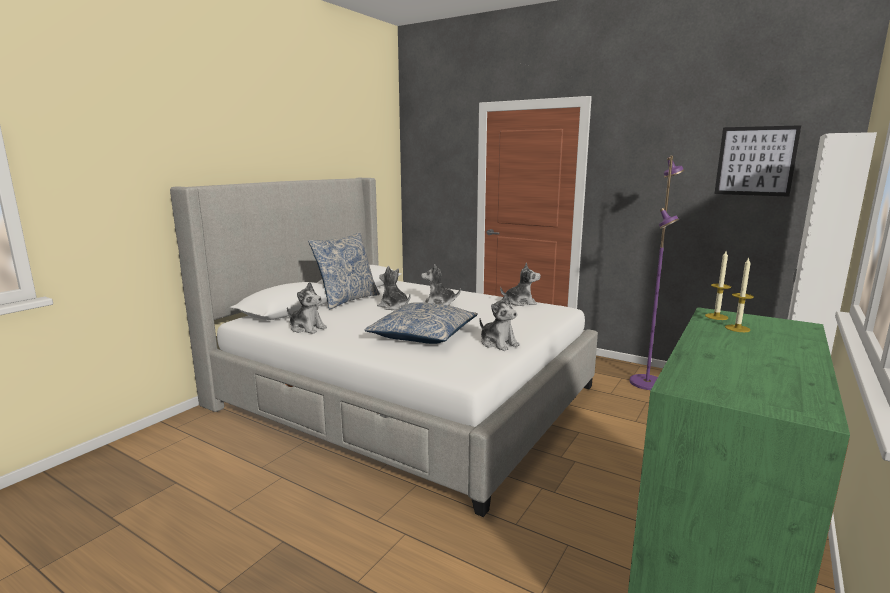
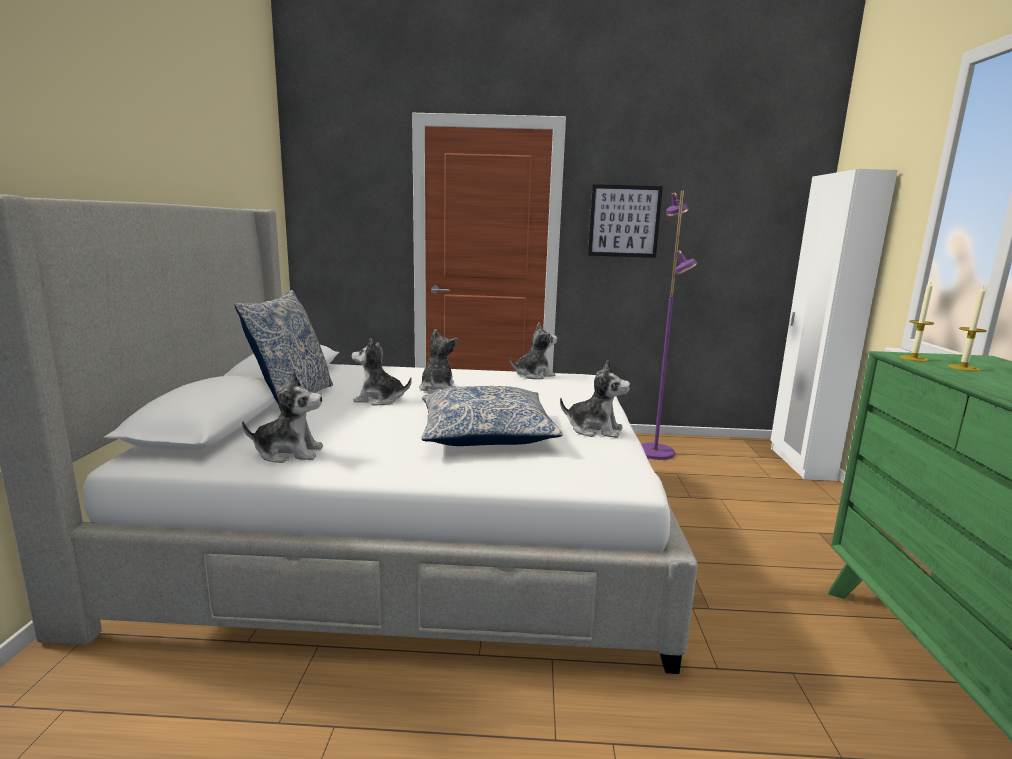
camera: 30 degrees left, 0 degrees up
plush toy [421,264,461,306] -> plush toy turned 120 degrees clockwise [419,329,458,391]
picture [714,125,801,197] -> picture moved to [588,184,663,258]

